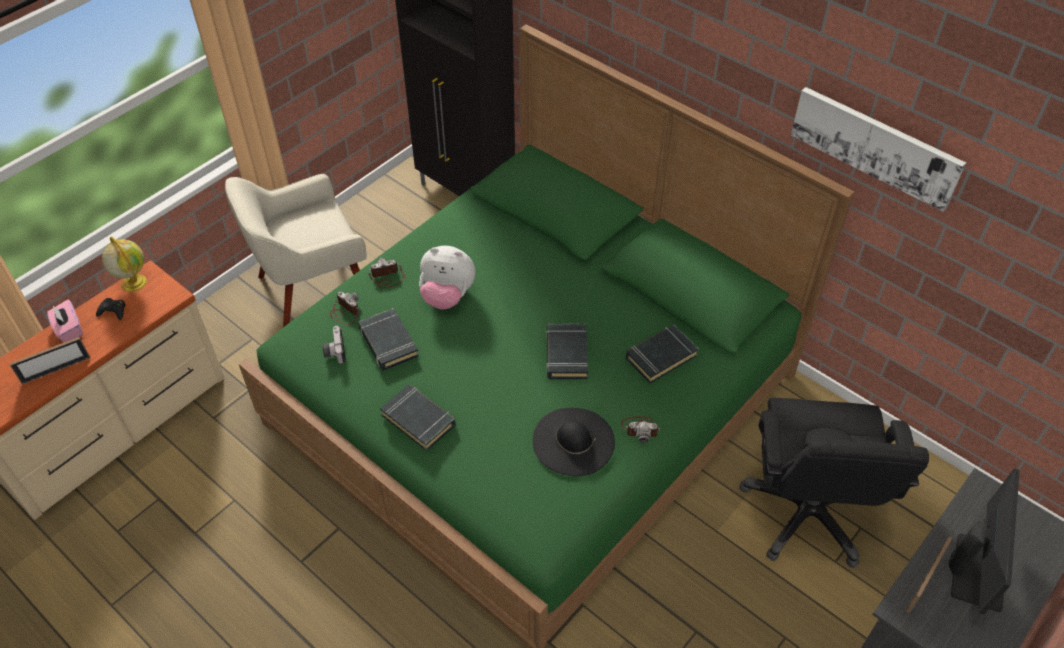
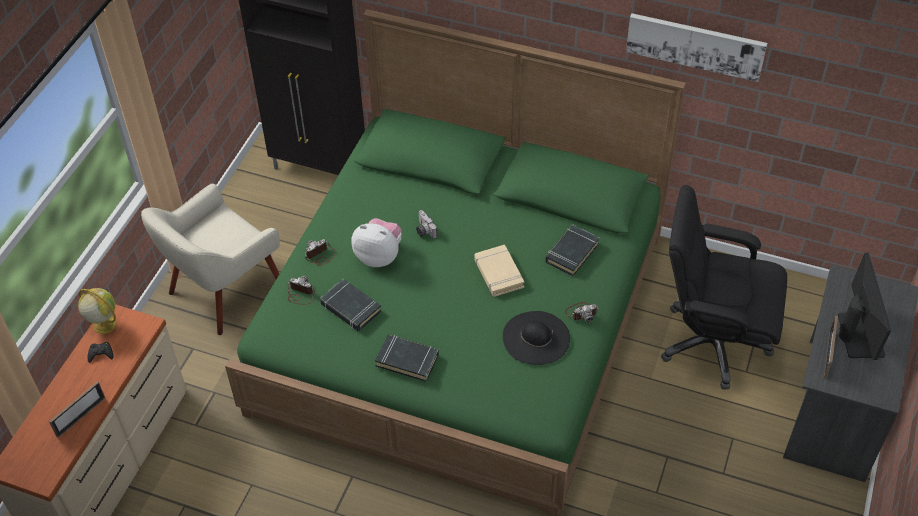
camera: 20 degrees left, 0 degrees up
pink tissue box [47,300,83,342] -> none
camera [322,326,345,364] -> camera moved to [416,210,438,238]
plush toy [419,246,475,309] -> plush toy turned 150 degrees counterclockwise [351,218,402,267]
black book [547,324,588,379] -> beige book [474,245,524,297]
black office chair [739,398,929,568] -> black office chair turned 120 degrees clockwise [661,185,787,390]

